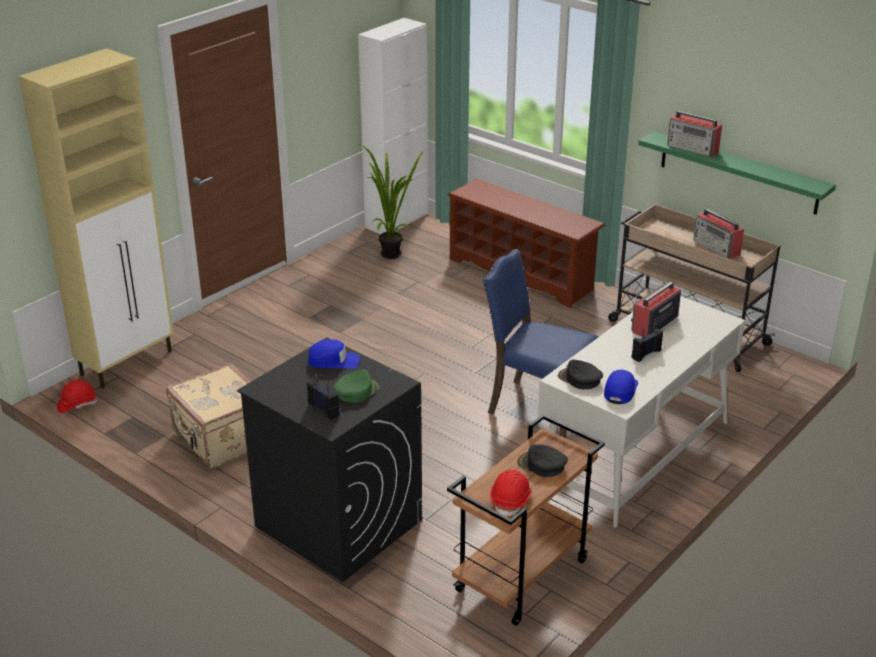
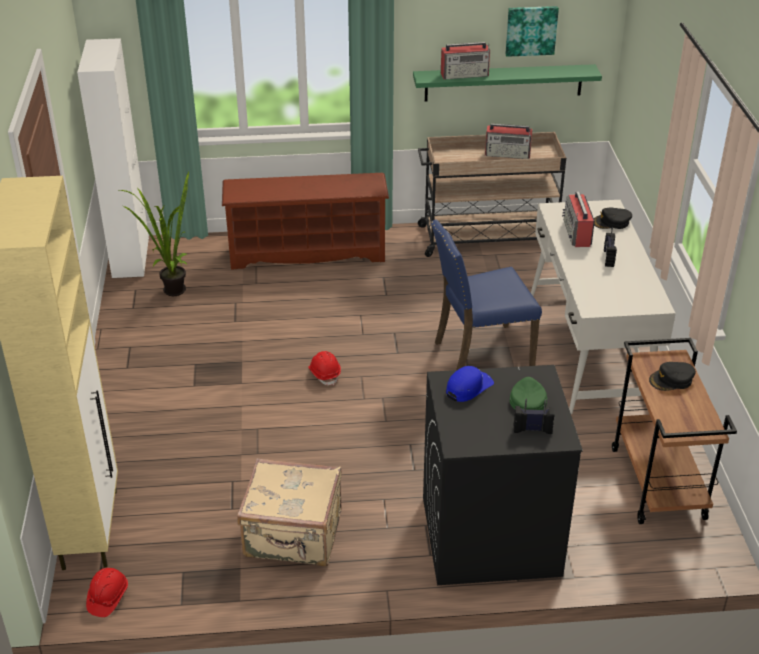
camera: 45 degrees left, 5 degrees up
red hard hat [490,470,532,517] -> red hard hat moved to [308,351,341,386]
black cap [558,359,603,389] -> black cap moved to [594,208,632,229]
blue cap [604,370,638,404] -> none
none -> picture [505,6,559,57]

